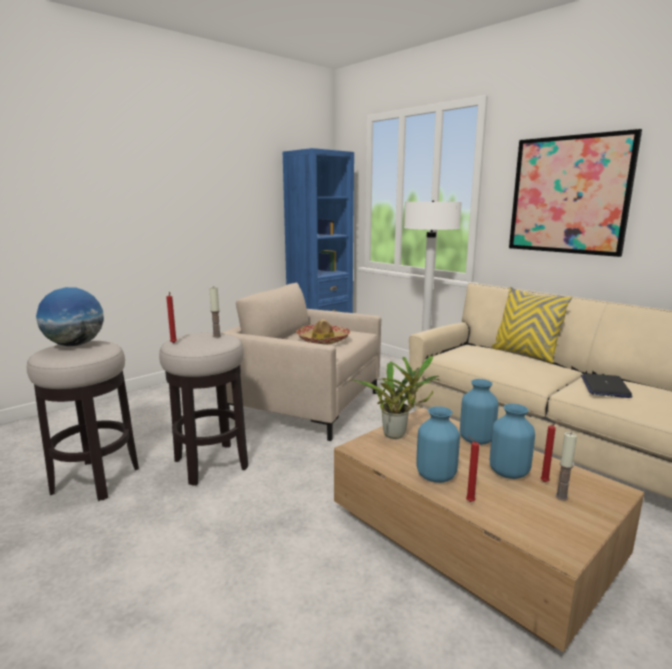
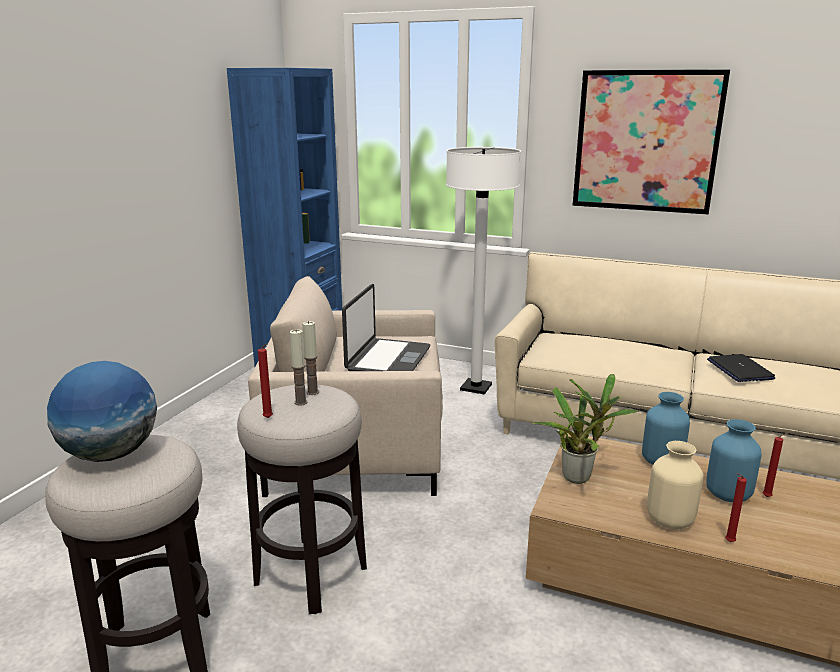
camera: 25 degrees left, 5 degrees up
hat [296,319,350,345] -> laptop [342,284,431,371]
blue vase [416,406,460,483] -> beige vase [647,441,704,529]
yellow pillow [491,287,572,363] -> none
candle [555,432,577,501] -> candle moved to [290,329,308,406]

